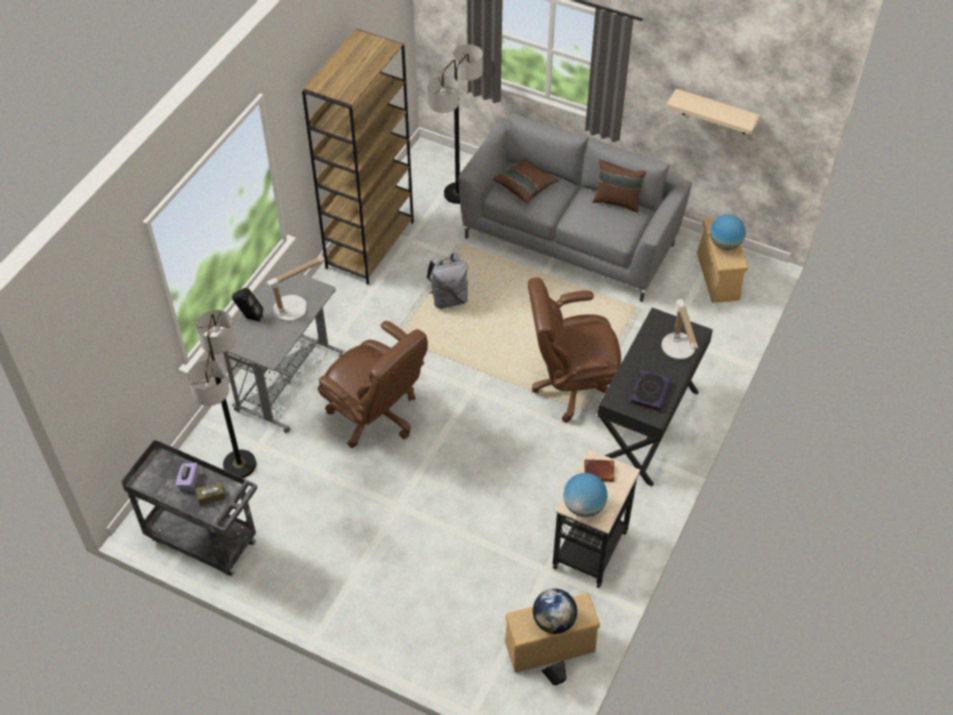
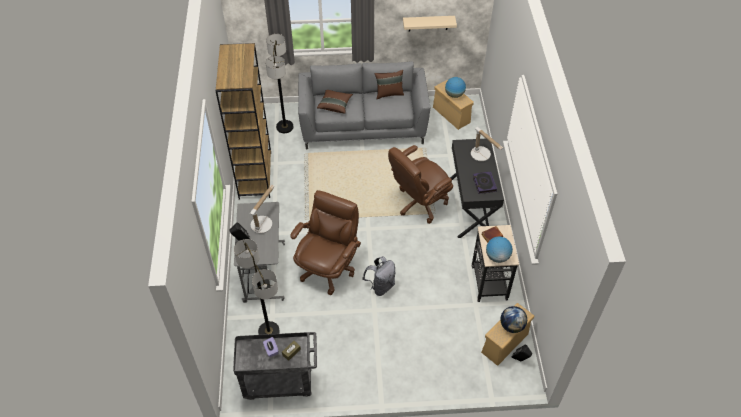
camera: 30 degrees left, 0 degrees up
brown office chair [318,321,428,448] -> brown office chair turned 75 degrees counterclockwise [290,190,361,295]
grey backpack [426,253,468,309] -> grey backpack moved to [362,256,395,296]

